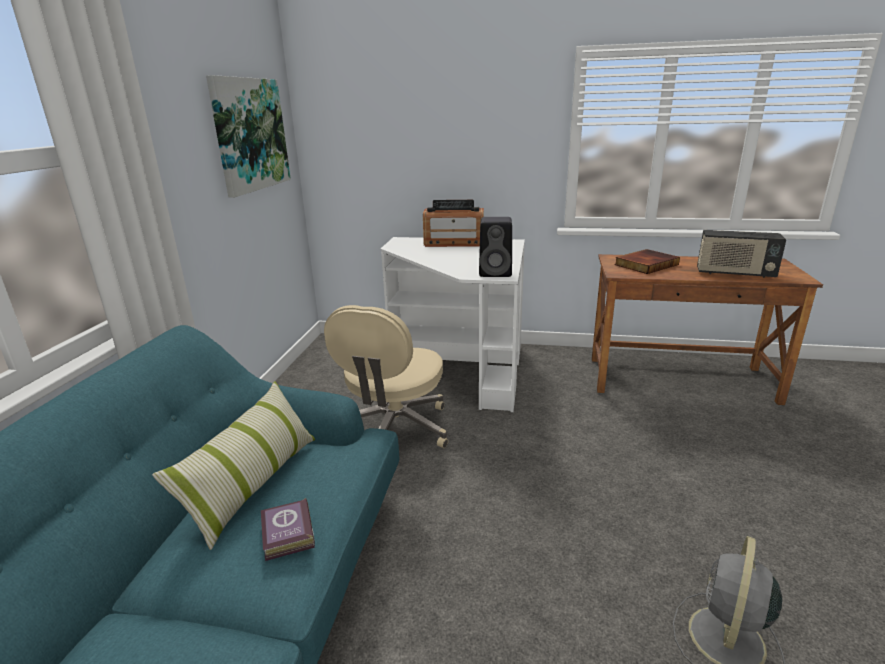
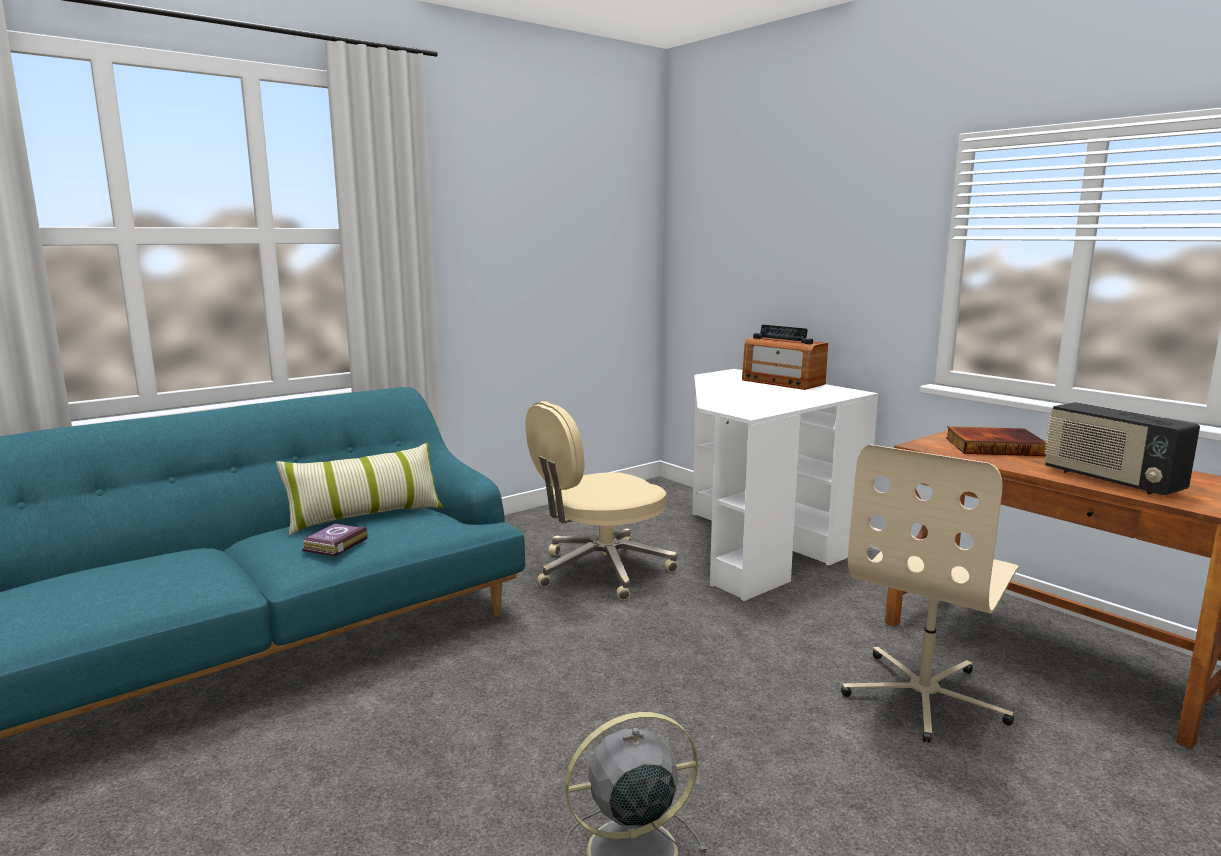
camera: 40 degrees right, 10 degrees down
picture [206,75,291,198] -> none
black speaker [479,217,512,277] -> none
none -> beige office chair [841,444,1019,743]

